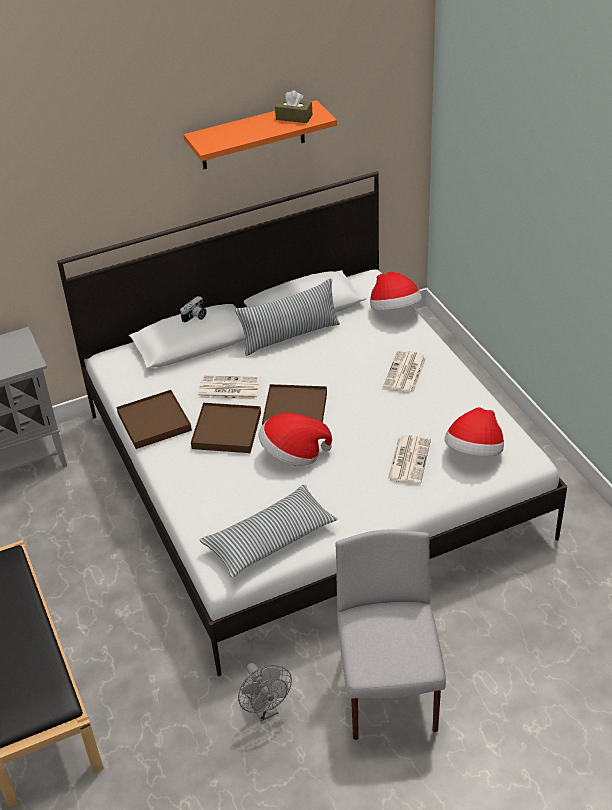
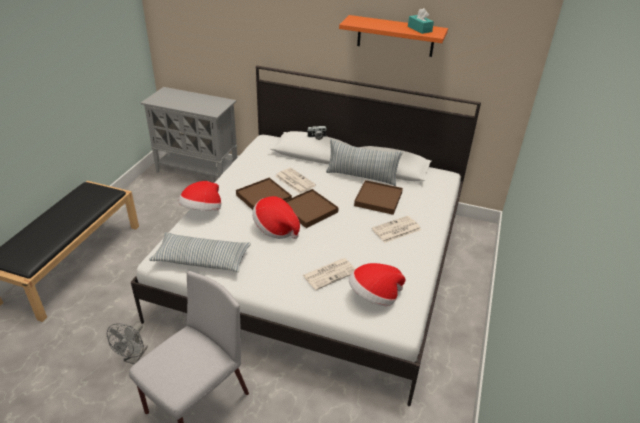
camera: 40 degrees right, 5 degrees down
brown tray [117,390,192,449] -> brown tray moved to [354,180,403,215]
brown tissue box [275,90,312,123] -> turquoise tissue box [408,8,434,34]
hat [370,272,422,310] -> hat moved to [178,181,221,211]

